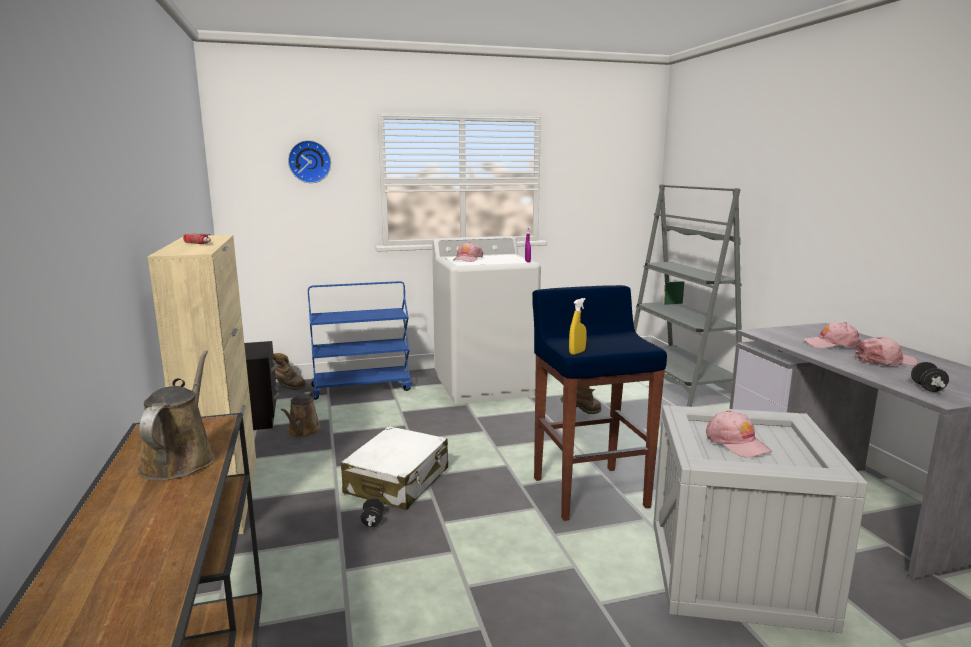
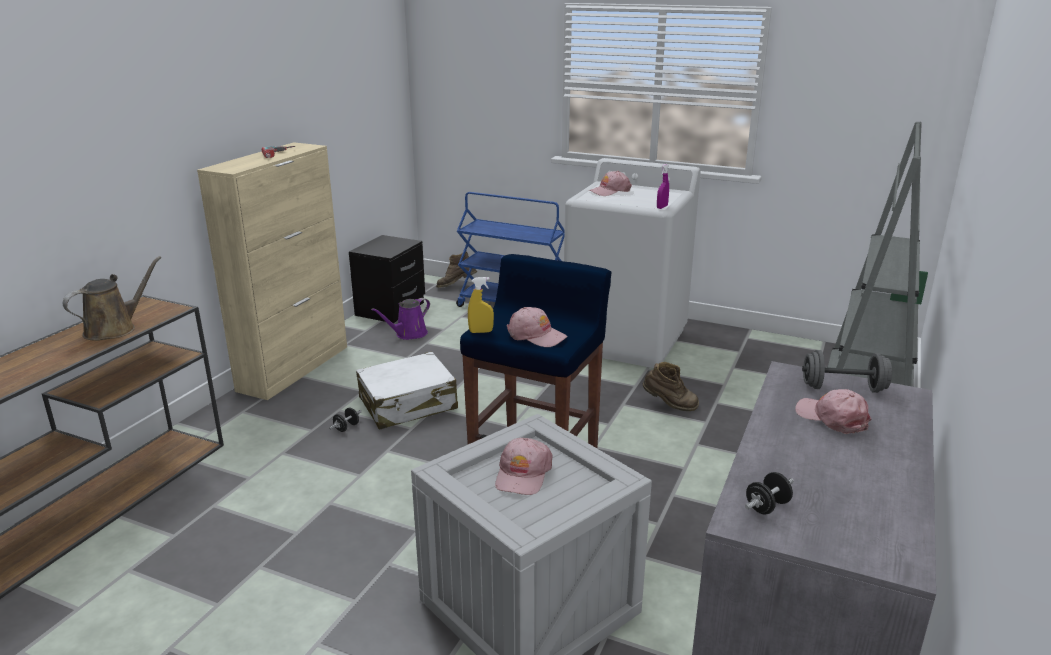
camera: 40 degrees right, 10 degrees up
brown boot [273,353,306,390] -> brown boot turned 105 degrees clockwise [436,252,477,288]
brown watering can [281,392,322,437] -> purple watering can [371,298,430,340]
wall clock [288,140,331,183] -> none
pink cap [855,337,918,366] -> pink cap moved to [507,307,567,347]
none -> grey dumbbell [802,350,892,393]

